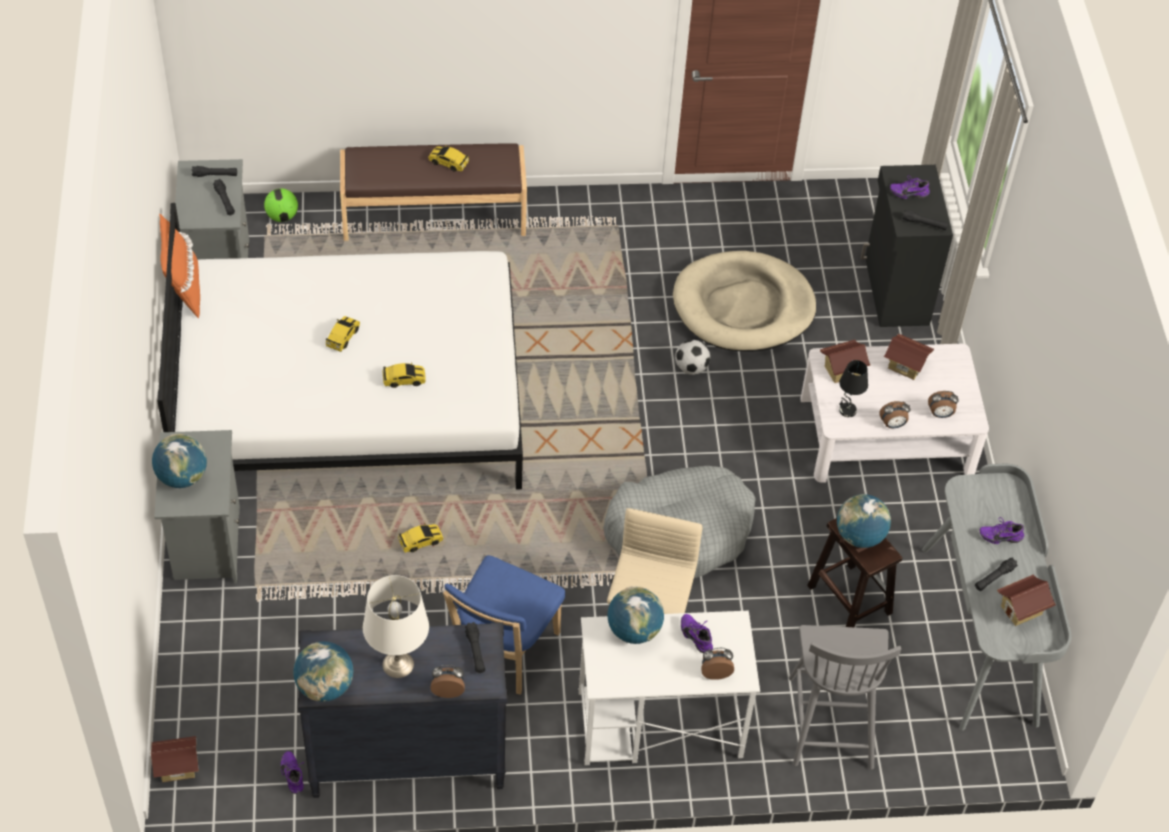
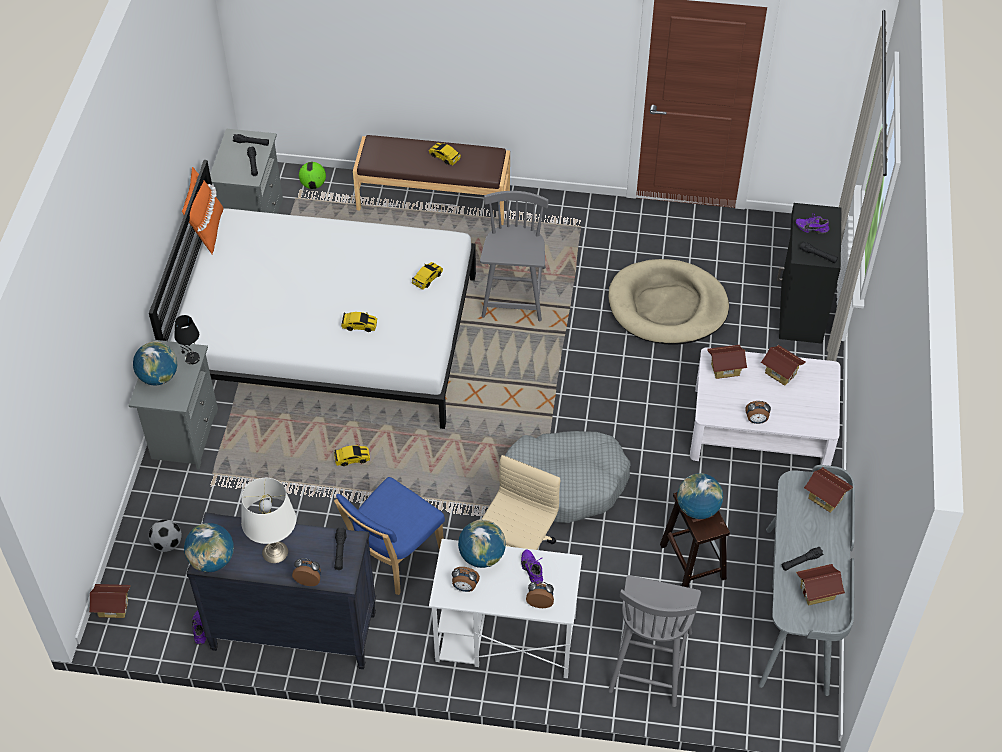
camera: 15 degrees right, 0 degrees up
toy car [325,316,360,352] -> toy car moved to [412,262,443,290]
football [675,340,710,375] -> football moved to [149,520,182,552]
black table lamp [839,360,868,417] -> black table lamp moved to [174,315,200,365]
alarm clock [928,391,959,418] -> alarm clock moved to [452,567,480,592]
purple shoe [980,517,1024,544] -> none
none -> grey chair [480,191,548,321]
none -> toy house [804,467,853,513]

